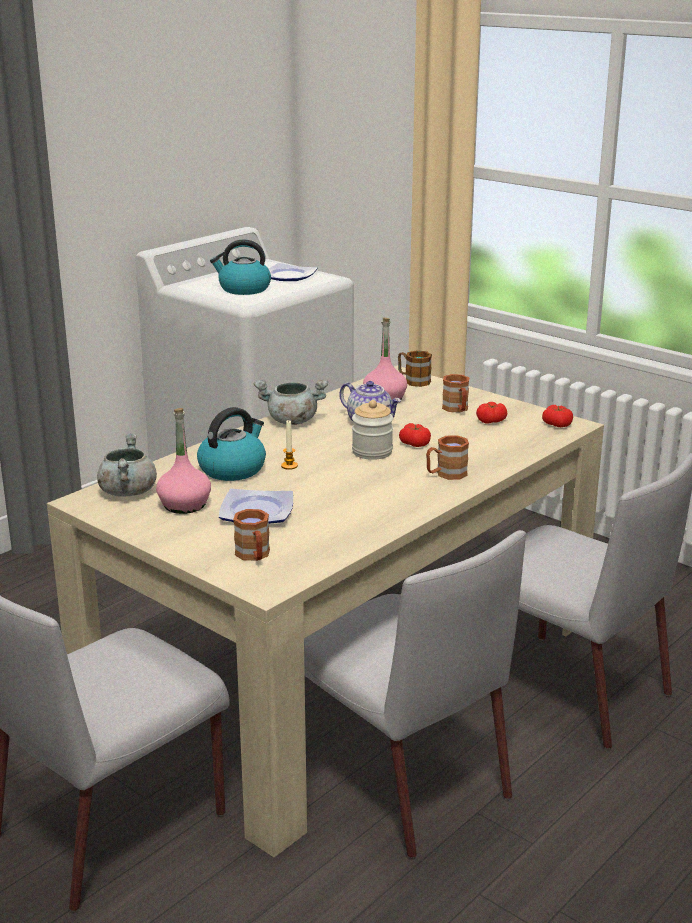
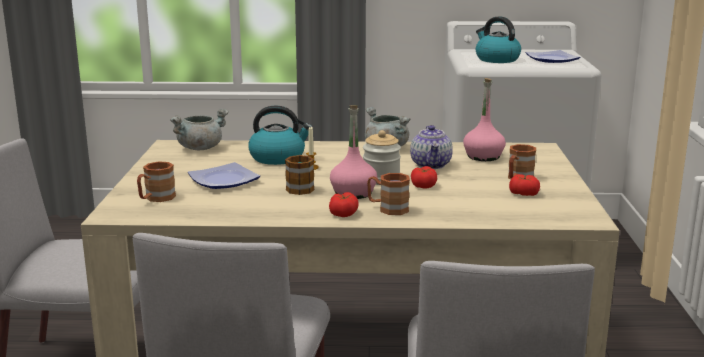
camera: 50 degrees right, 5 degrees down
pink bottle [156,408,211,514] -> pink bottle moved to [330,105,377,199]
mug [398,350,432,387] -> mug moved to [285,155,315,195]
tomato [542,405,573,427] -> tomato moved to [329,192,359,217]

